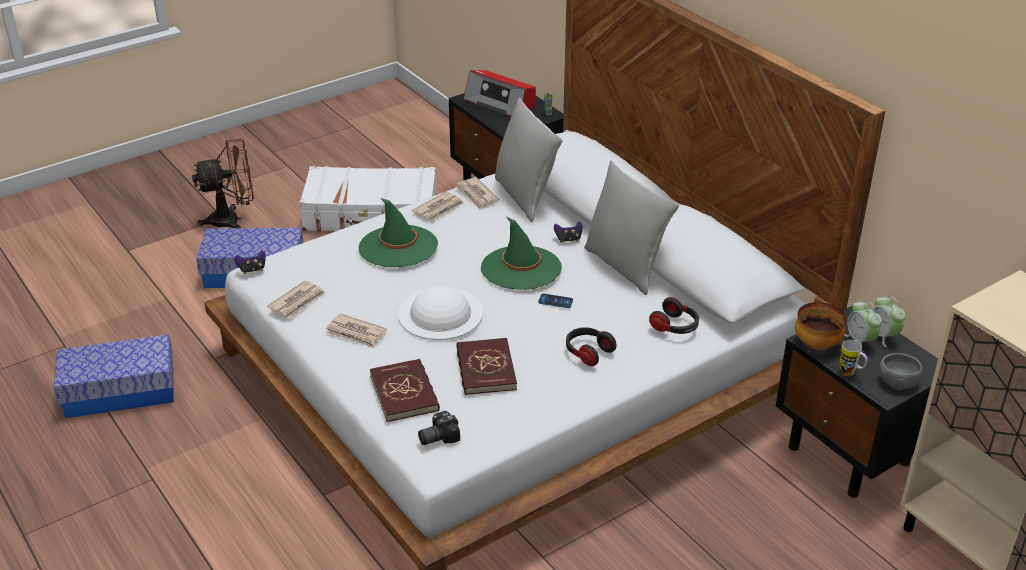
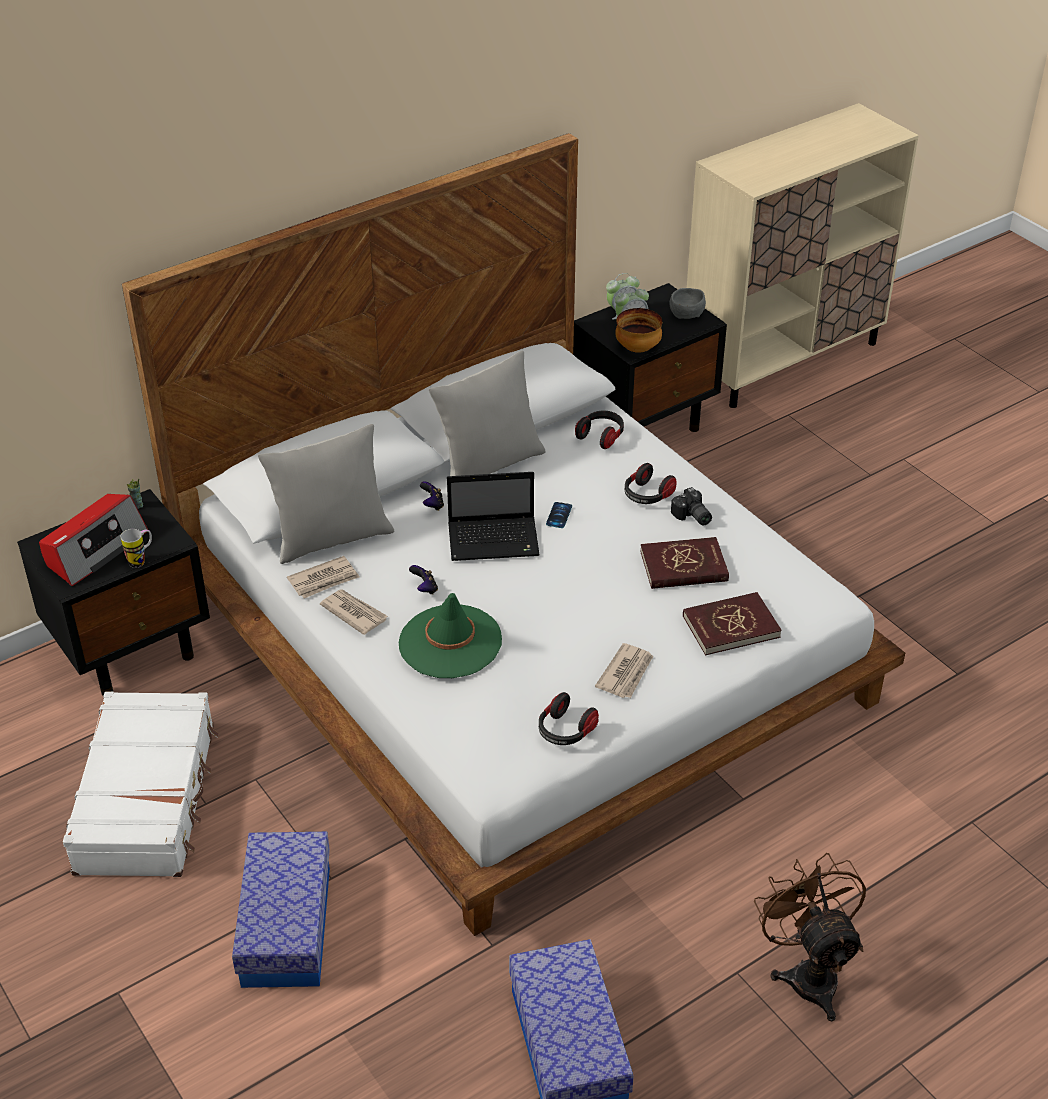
camera: 90 degrees left, 5 degrees up
brown fan [192,139,254,228] -> brown fan moved to [754,853,866,1021]
game controller [235,250,266,274] -> game controller moved to [409,565,438,595]
newspaper [267,281,325,318] -> headphones [539,692,599,745]
white hat [398,285,483,340] -> none
camera [418,411,460,445] -> camera moved to [671,487,712,525]
green hat [481,217,562,290] -> laptop [447,472,540,561]
mug [840,340,868,376] -> mug moved to [121,529,152,568]

